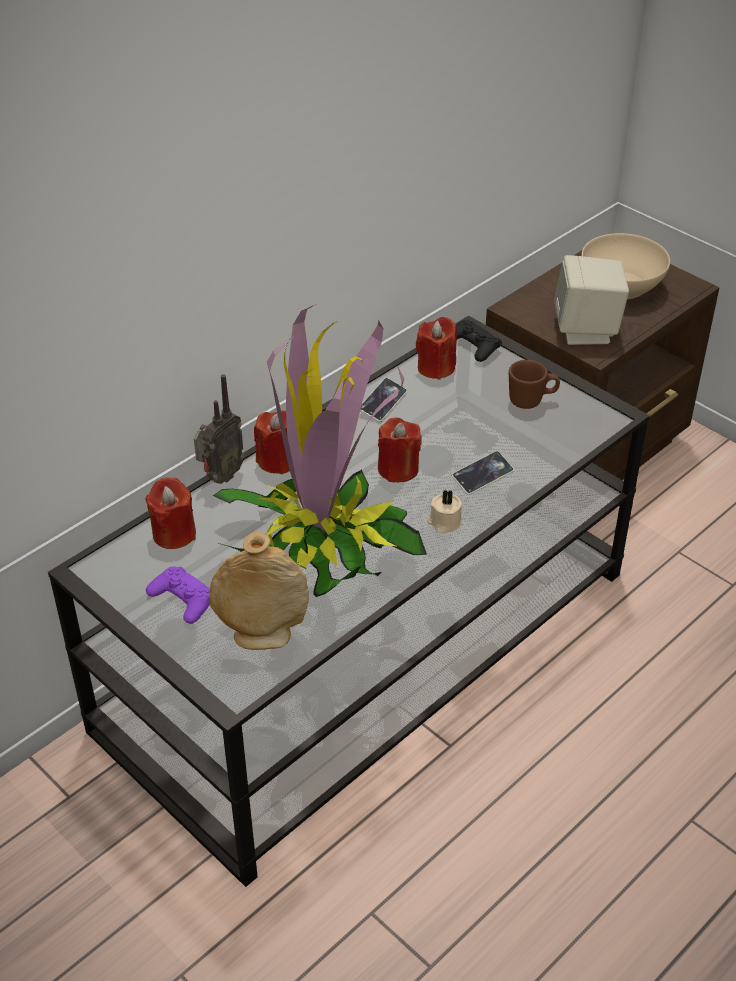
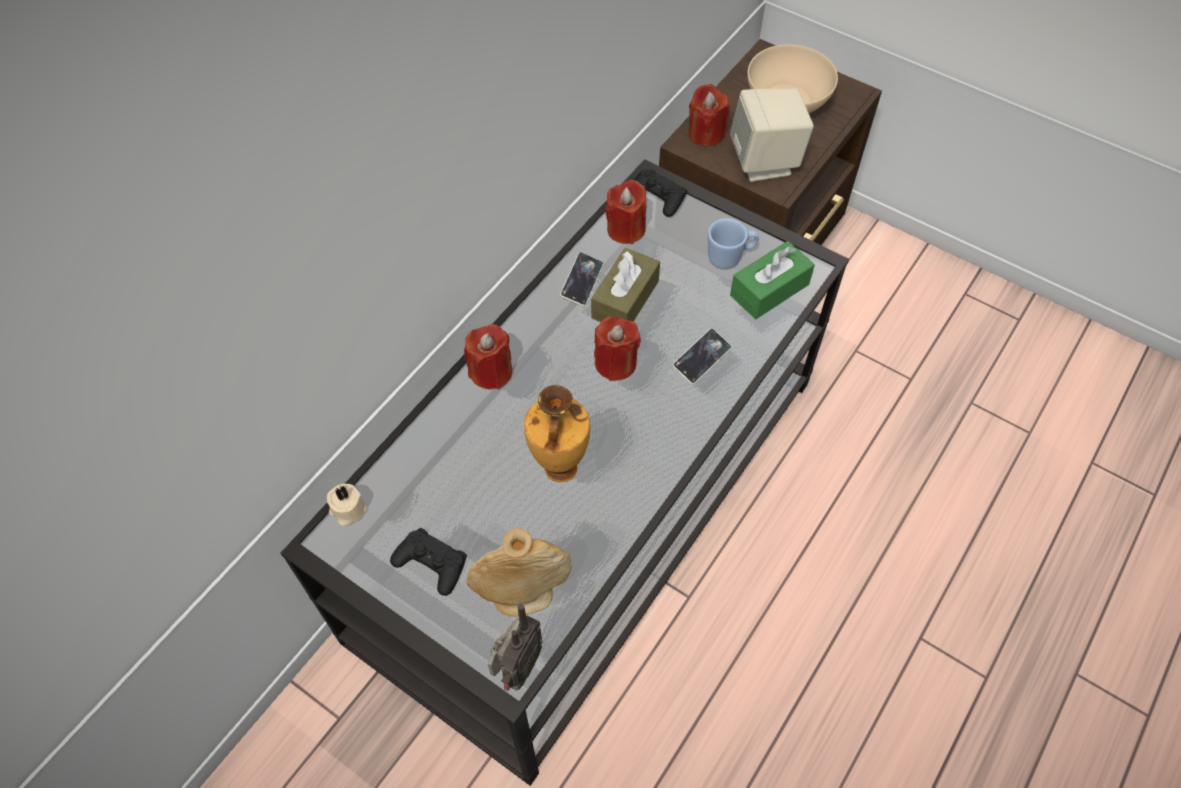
camera: 10 degrees left, 15 degrees up
red candle [145,478,196,549] -> red candle moved to [689,84,729,147]
purple game controller [146,566,210,624] -> black game controller [390,528,467,596]
radio [194,374,244,484] -> radio moved to [488,603,543,691]
potted plant [212,304,427,597] -> vase [524,385,590,482]
beige candle [427,490,462,533] -> beige candle moved to [326,484,367,526]
brown mug [509,360,560,409] -> blue mug [708,218,759,269]
none -> brown tissue box [591,248,660,322]
none -> green tissue box [730,241,815,319]

